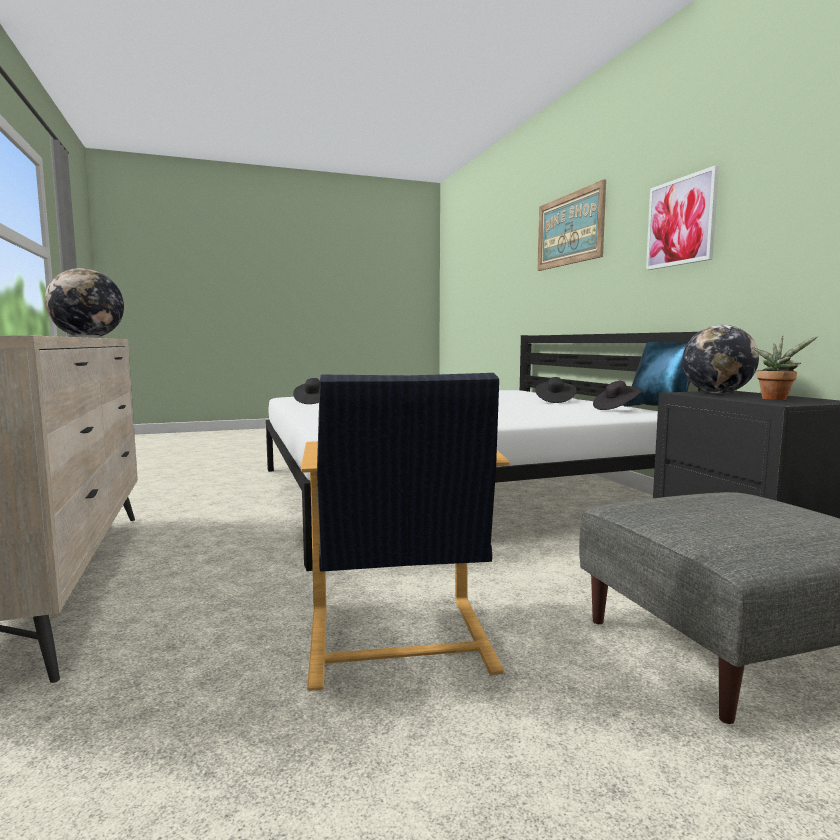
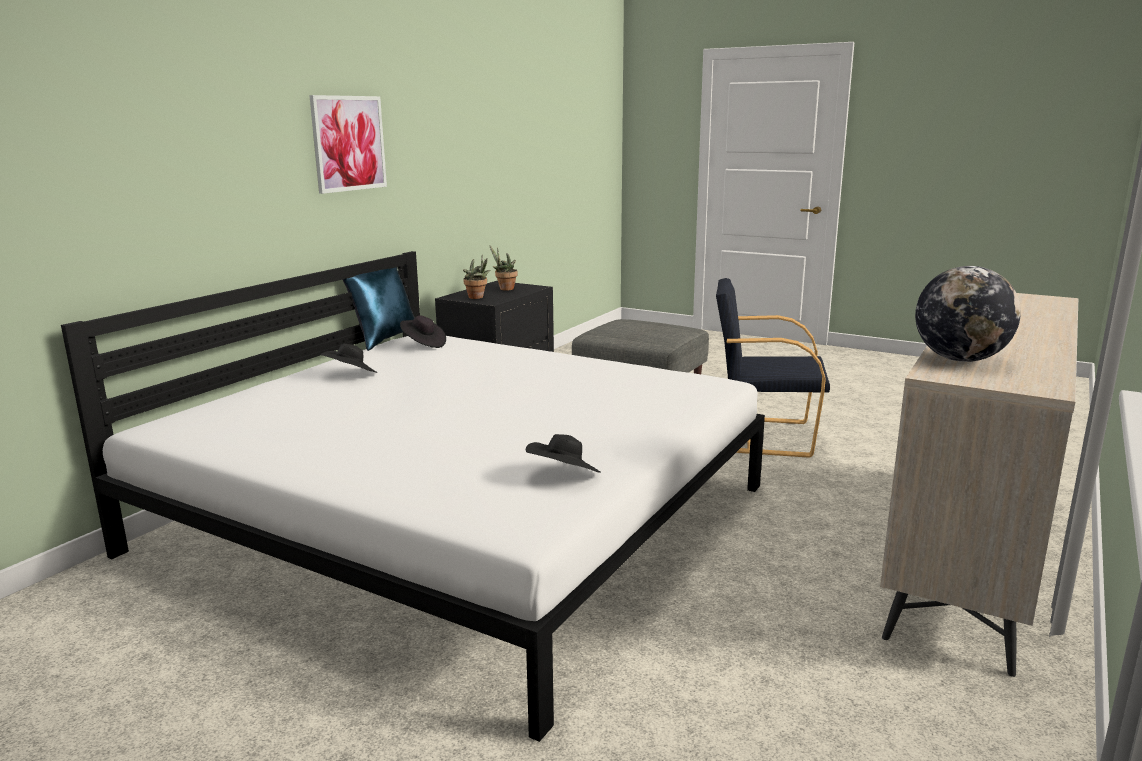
camera: 130 degrees left, 10 degrees up
black armchair [301,373,510,691] -> black armchair turned 120 degrees counterclockwise [716,278,830,458]
picture [537,179,606,271] -> none
globe [682,325,759,393] -> potted plant [463,254,490,299]

